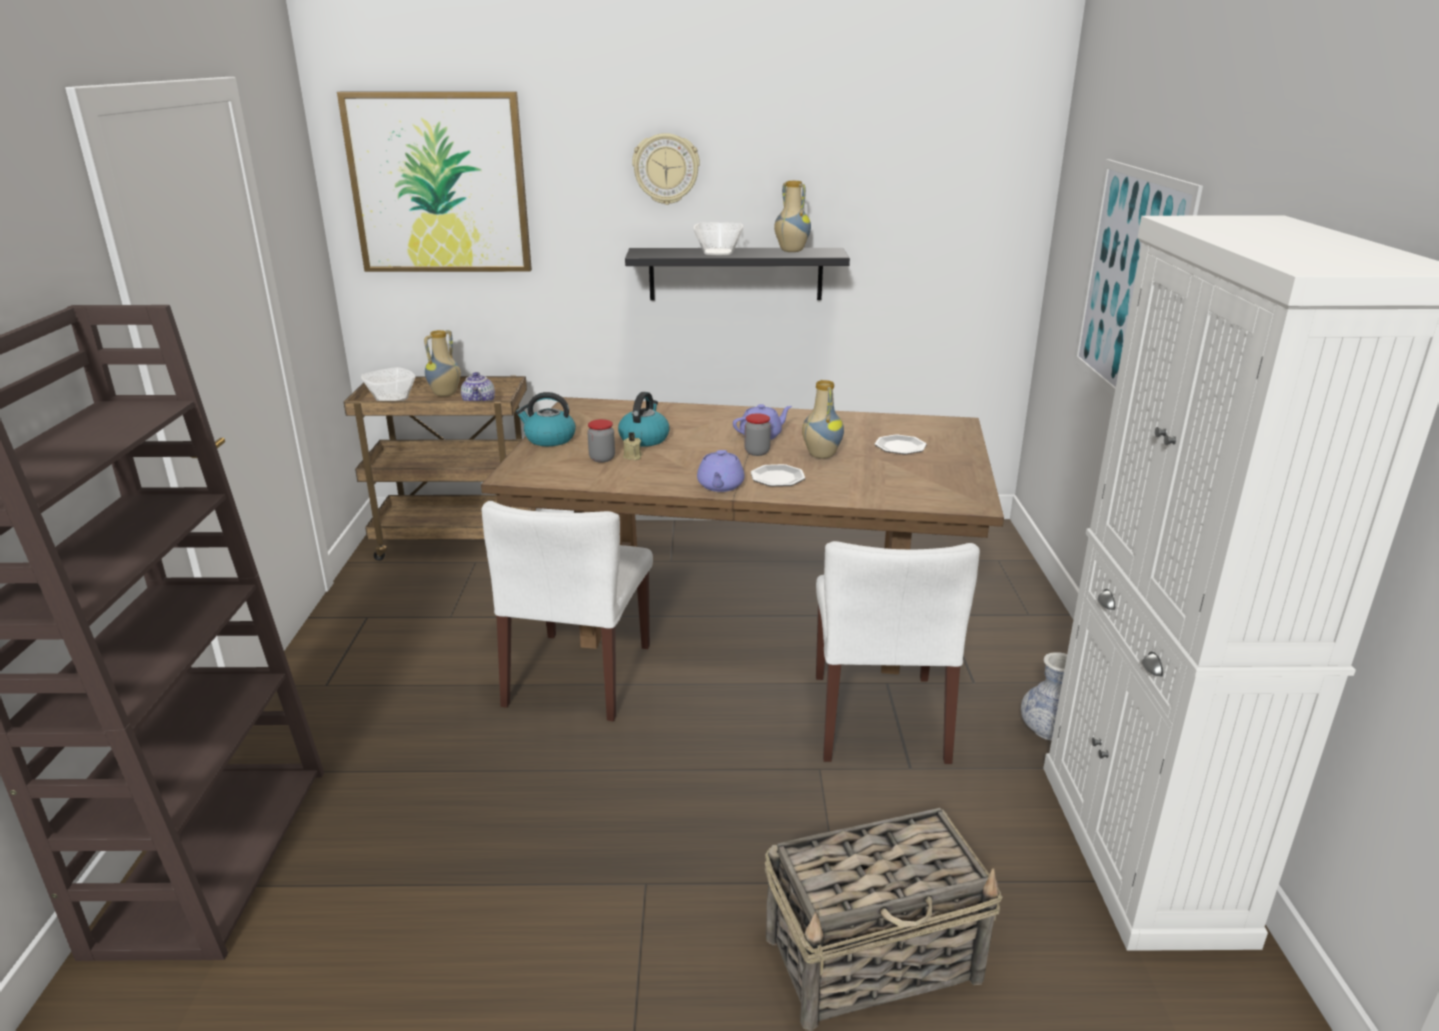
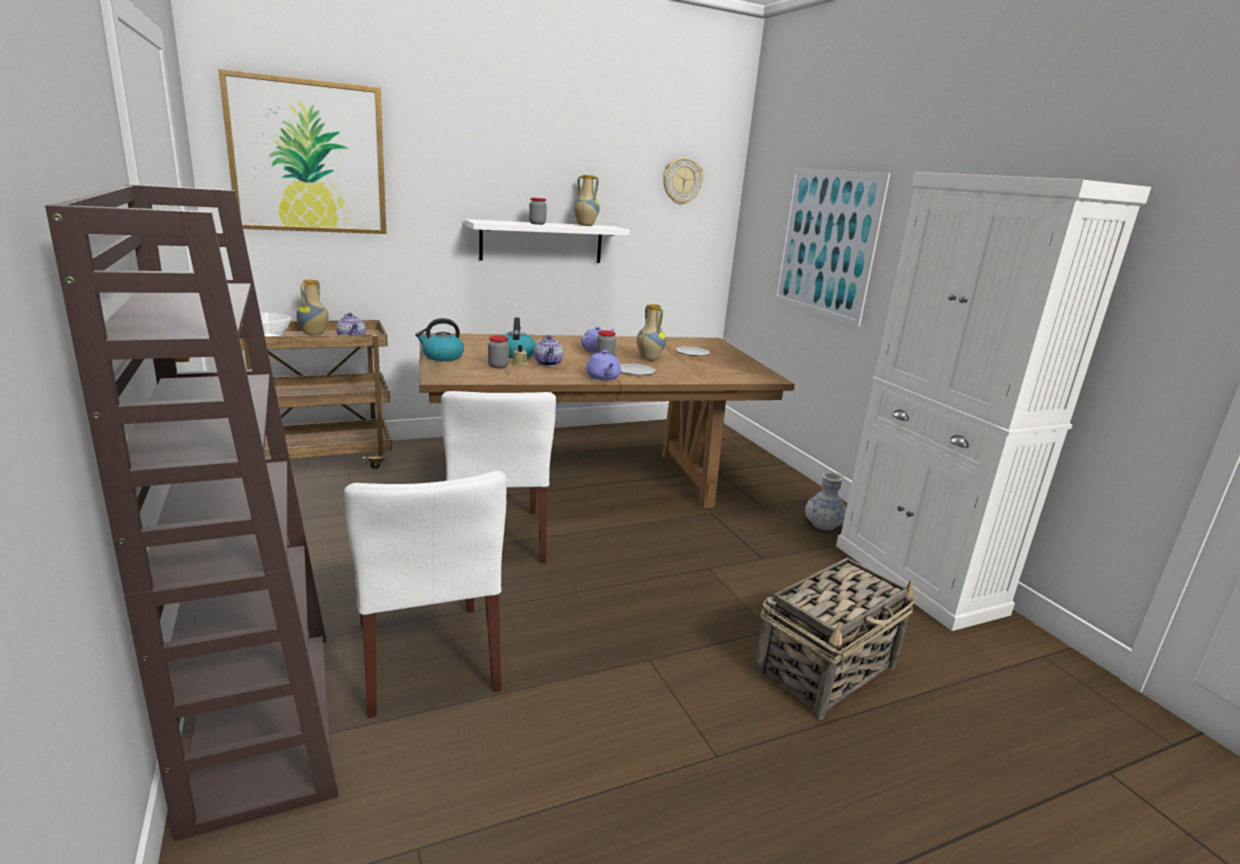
camera: 25 degrees left, 5 degrees down
black shelf [625,248,850,300] -> white shelf [465,219,630,263]
wall clock [632,133,700,205] -> wall clock moved to [663,157,703,205]
bowl [693,222,743,255] -> jar [529,198,547,225]
white chair [816,541,980,764] -> white chair moved to [344,471,507,718]
none -> teapot [534,335,563,366]

